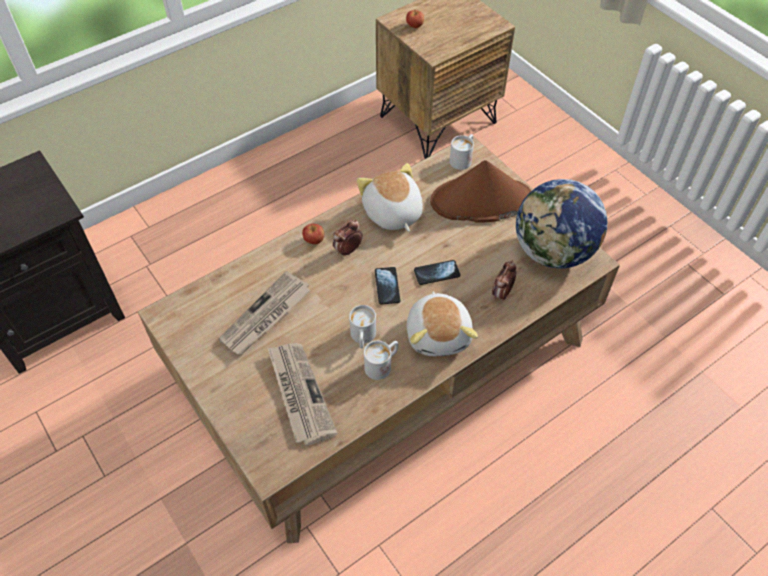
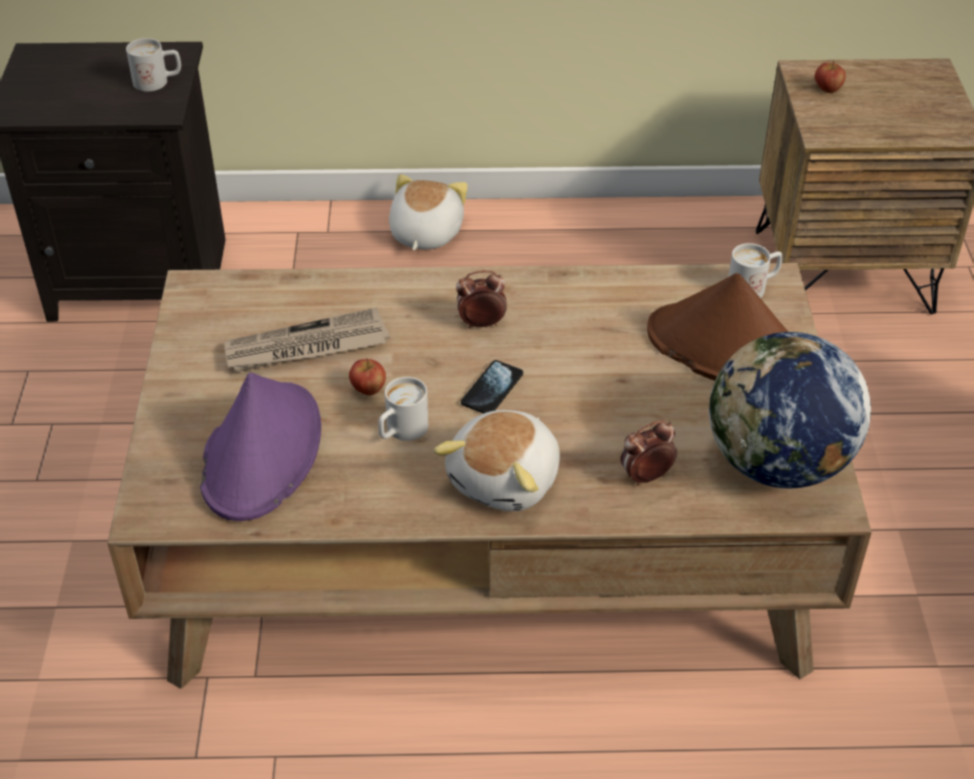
camera: 35 degrees right, 10 degrees down
newspaper [268,343,338,446] -> purple hat [200,372,321,521]
apple [302,224,324,244] -> apple moved to [349,359,386,396]
plush toy [357,163,423,232] -> plush toy moved to [389,174,468,251]
white mug [364,341,398,380] -> white mug moved to [126,38,181,92]
phone [414,260,461,285] -> none

